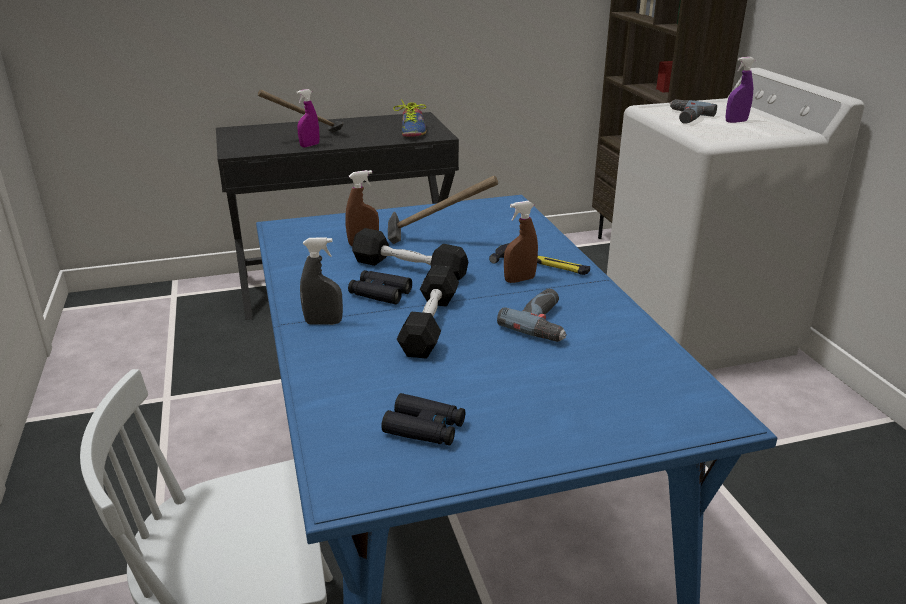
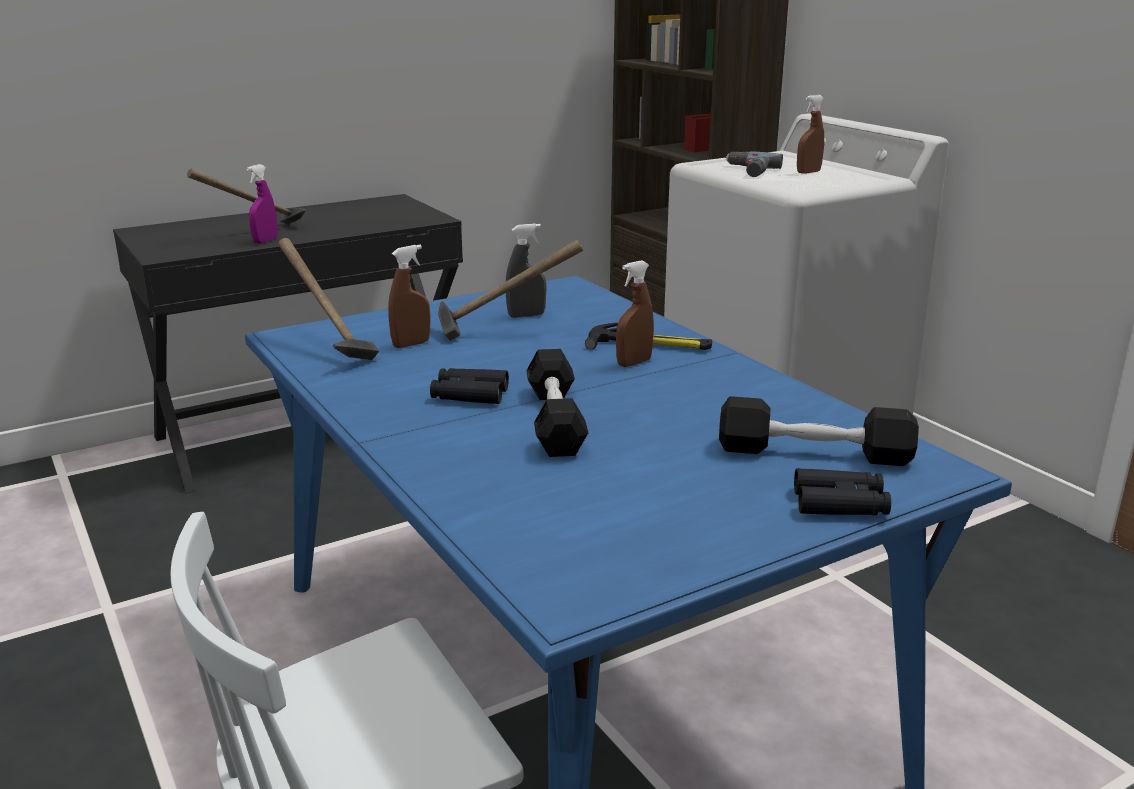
camera: 15 degrees left, 5 degrees down
grey spray bottle [300,237,343,325] -> grey spray bottle moved to [506,223,547,318]
black dumbbell [352,228,468,280] -> black dumbbell moved to [719,396,919,466]
black binoculars [381,393,465,446] -> black binoculars moved to [794,468,891,515]
shoe [393,101,427,137] -> none
power drill [497,288,567,342] -> none
purple spray bottle [726,57,755,123] -> brown spray bottle [797,95,824,174]
none -> hammer [278,238,379,360]

